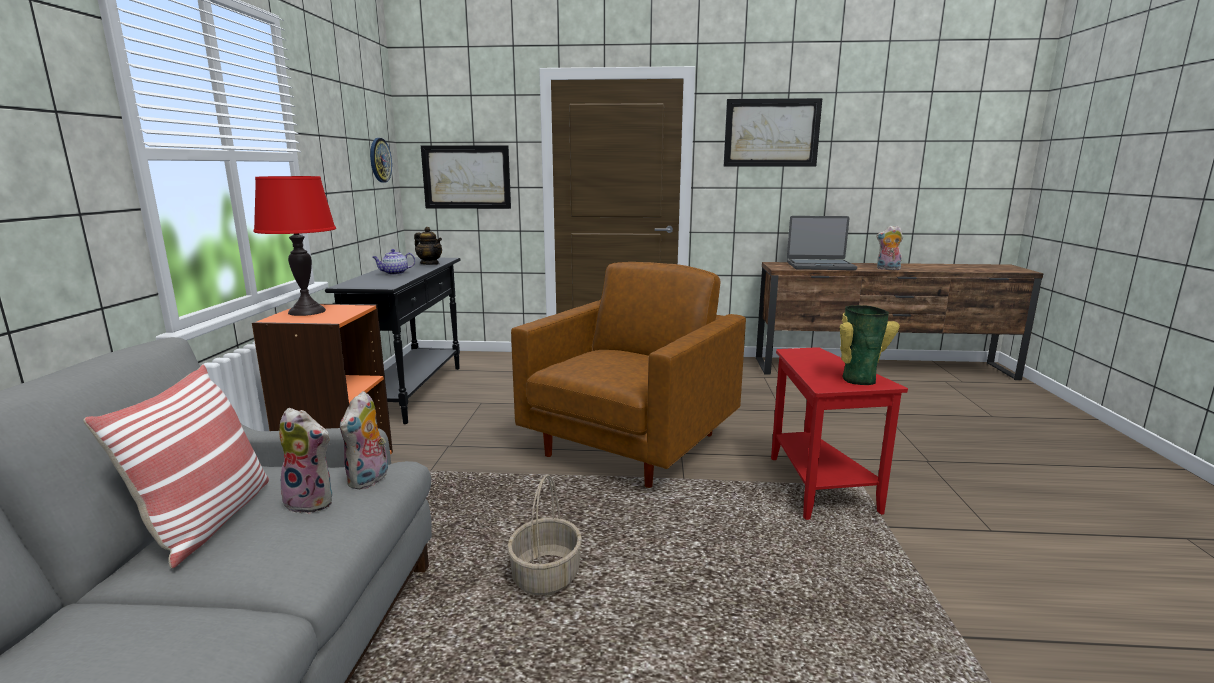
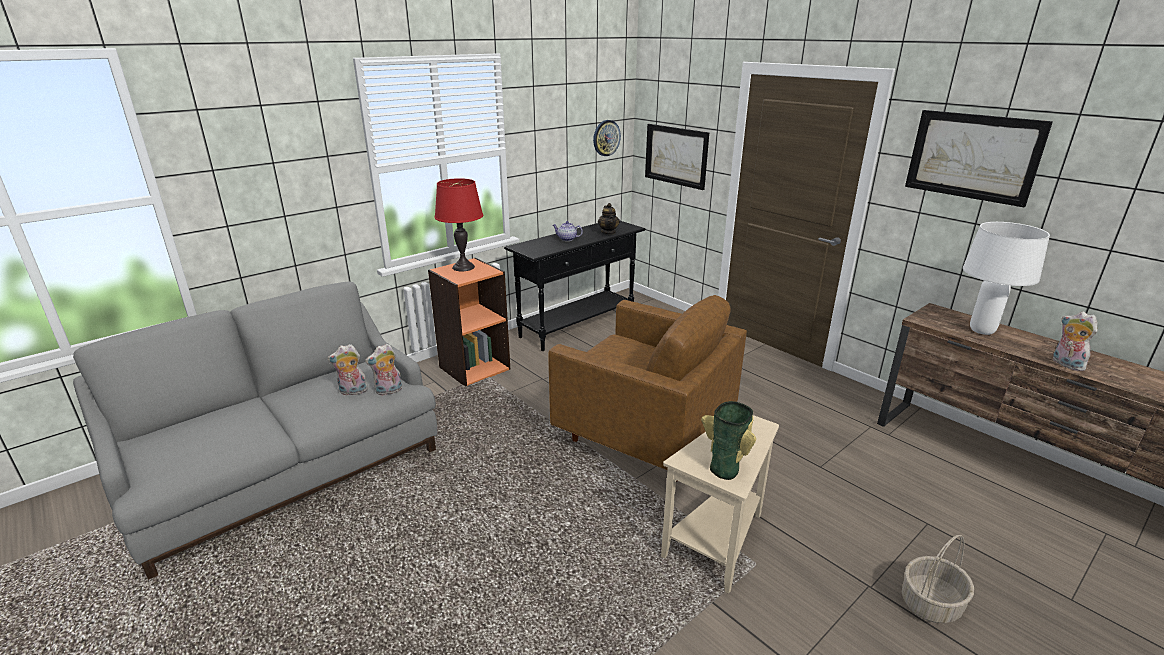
camera: 45 degrees right, 10 degrees up
pillow [83,365,269,569] -> none
plush toy [279,408,332,514] -> plush toy turned 105 degrees clockwise [327,344,368,396]
basket [507,475,582,595] -> basket moved to [902,535,974,623]
brown armchair [511,262,746,488] -> brown armchair turned 45 degrees clockwise [548,295,747,482]
red side table [771,347,908,520] -> beige side table [661,415,779,594]
laptop [787,216,857,270] -> white table lamp [963,222,1050,335]

